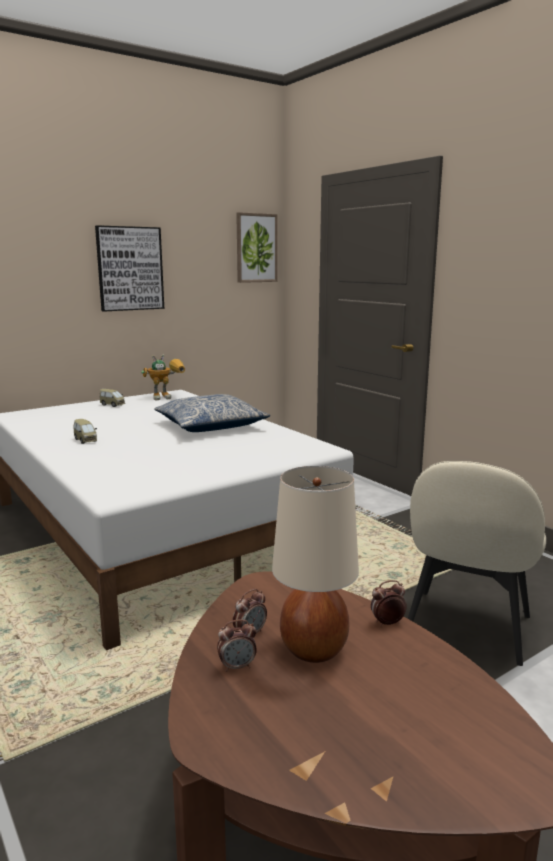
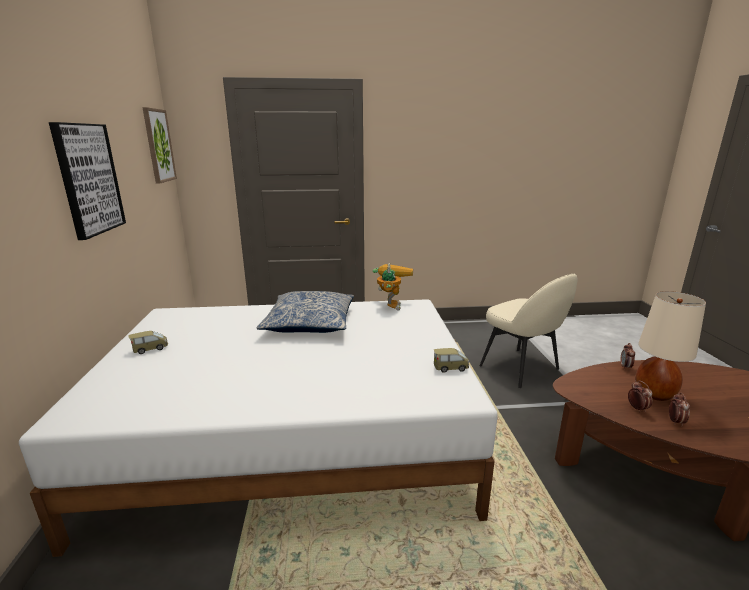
camera: 60 degrees left, 5 degrees up
toy car [74,419,97,444] -> toy car moved to [433,348,469,373]
toy robot [141,355,185,400] -> toy robot moved to [373,263,413,311]

